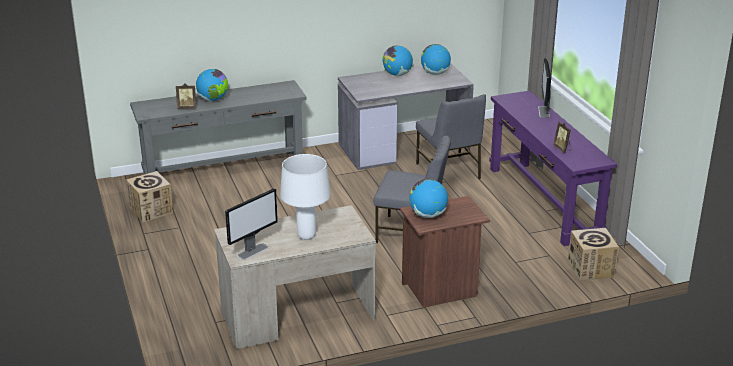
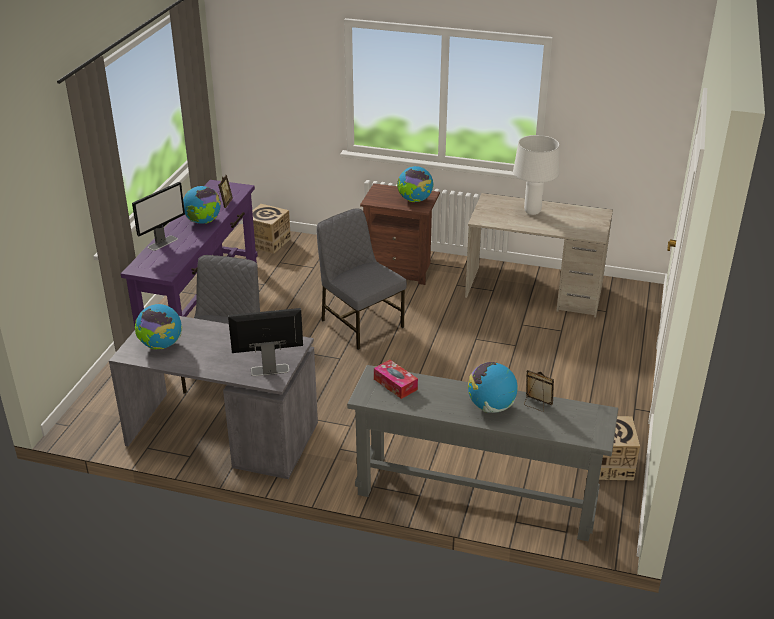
camera: 145 degrees left, 5 degrees up
monitor [225,188,278,260] -> monitor moved to [228,308,303,376]
globe [382,45,413,76] -> globe moved to [183,186,221,224]
none -> tissue box [374,360,418,399]

